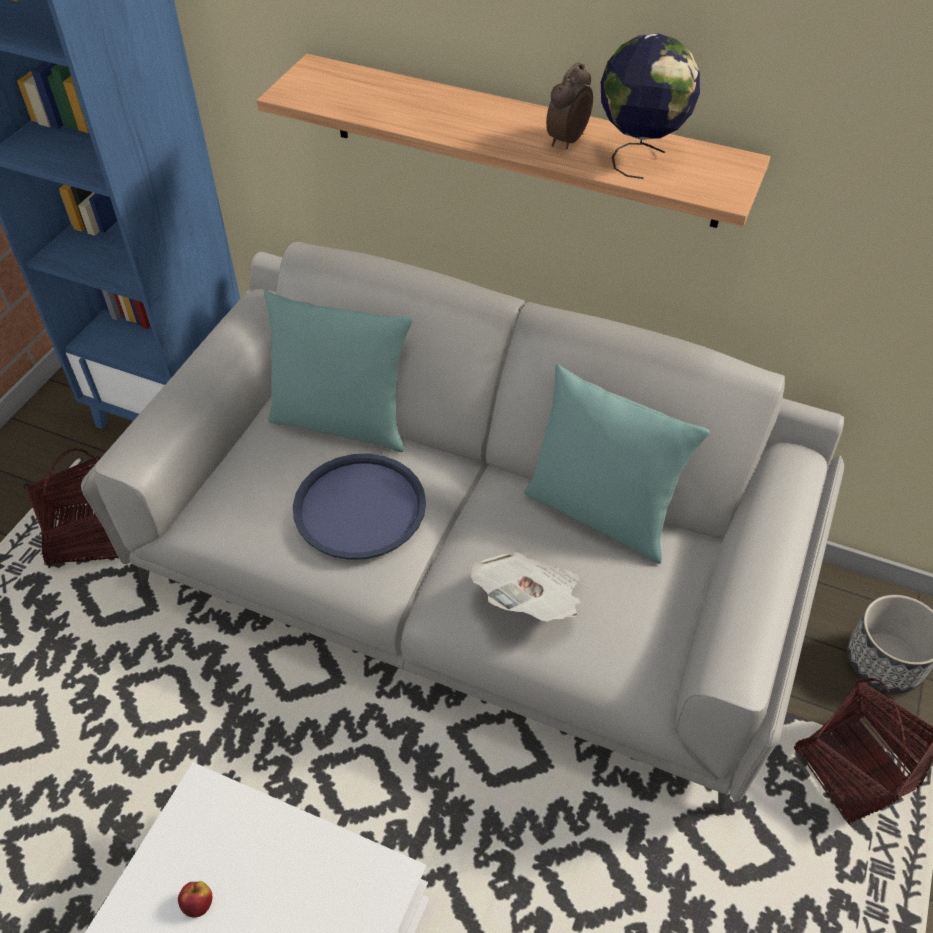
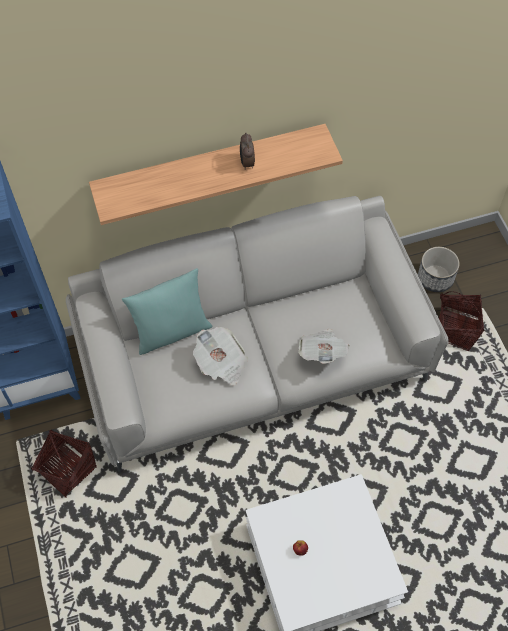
camera: 40 degrees left, 10 degrees up
blue tray [293,454,426,560] -> newspaper [193,327,248,385]
turquoise pillow [524,364,709,564] -> none
globe [601,34,700,179] -> none

